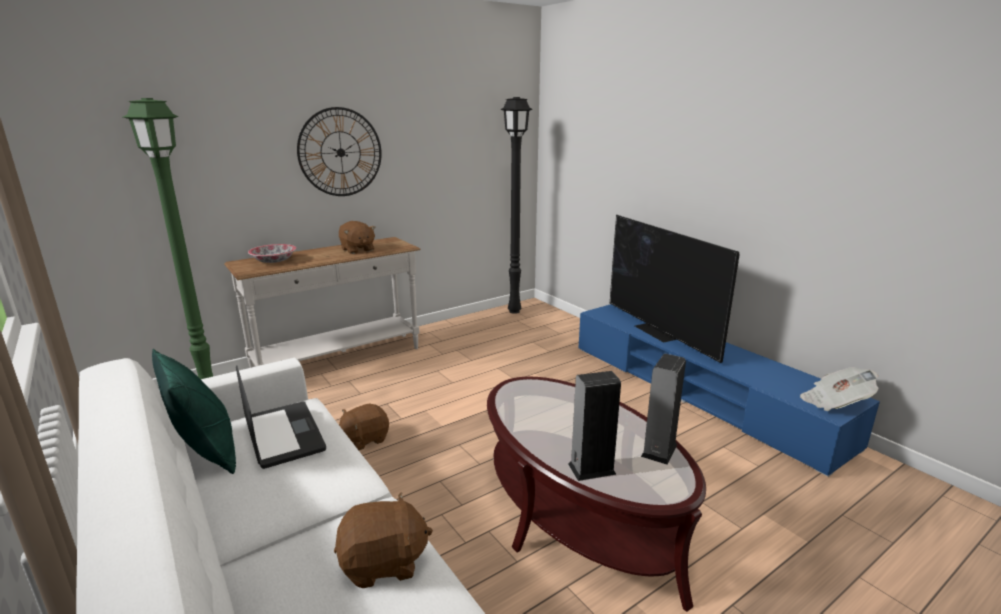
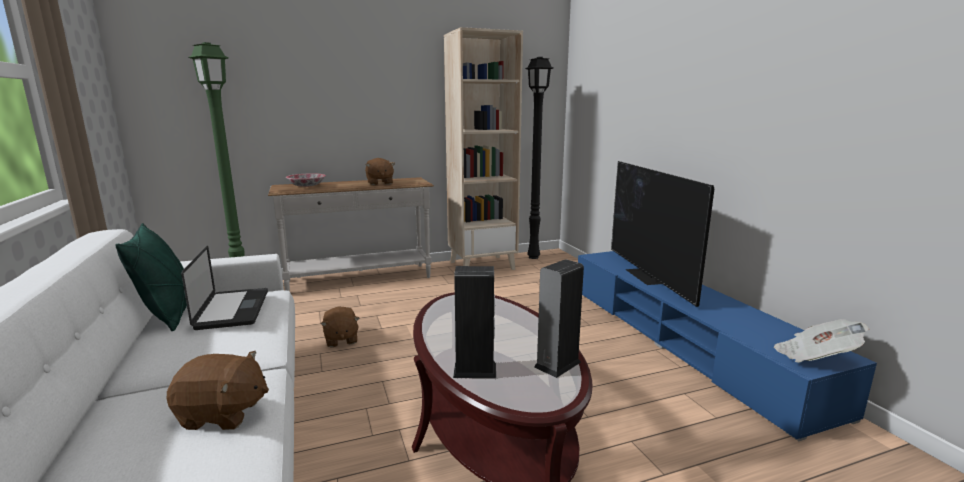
camera: 15 degrees right, 5 degrees down
wall clock [297,107,382,196] -> none
brown plush toy [339,403,389,450] -> brown plush toy turned 90 degrees counterclockwise [321,307,360,347]
none -> beige bookcase [444,27,523,270]

